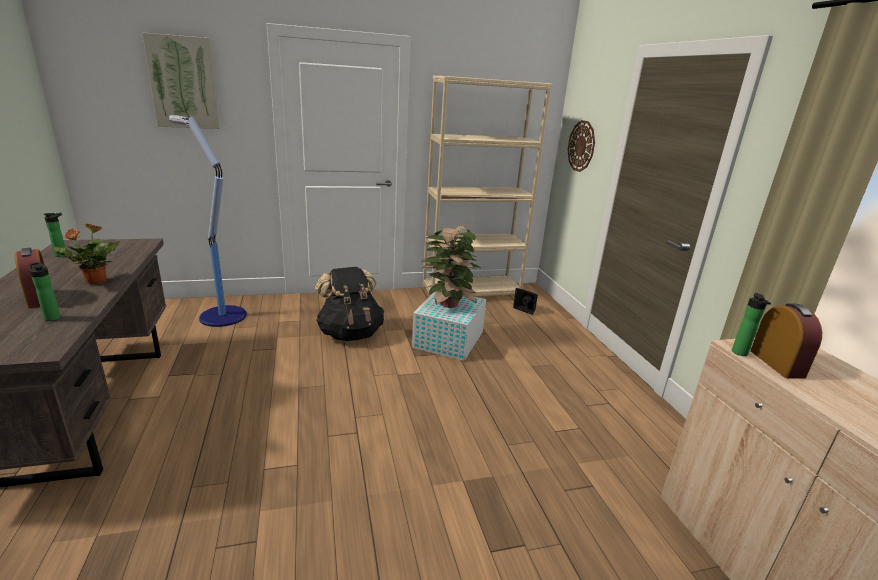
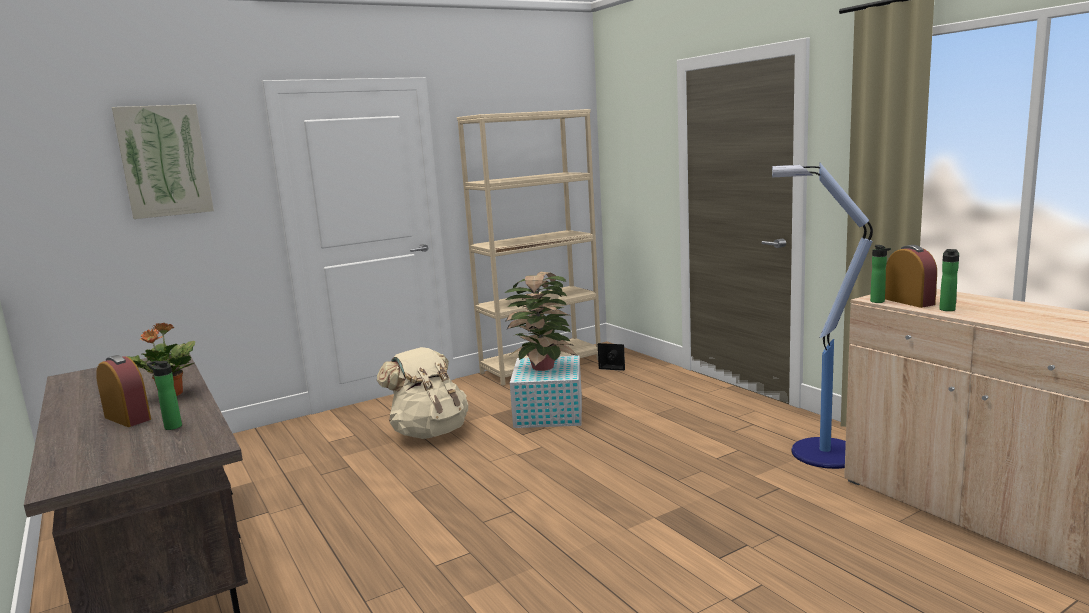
camera: 15 degrees left, 10 degrees down
bottle [43,213,65,257] -> bottle moved to [939,249,959,311]
floor lamp [169,115,247,327] -> floor lamp moved to [772,163,873,469]
black backpack [315,267,384,341] -> beige backpack [377,347,468,439]
wall clock [568,120,595,172] -> none

